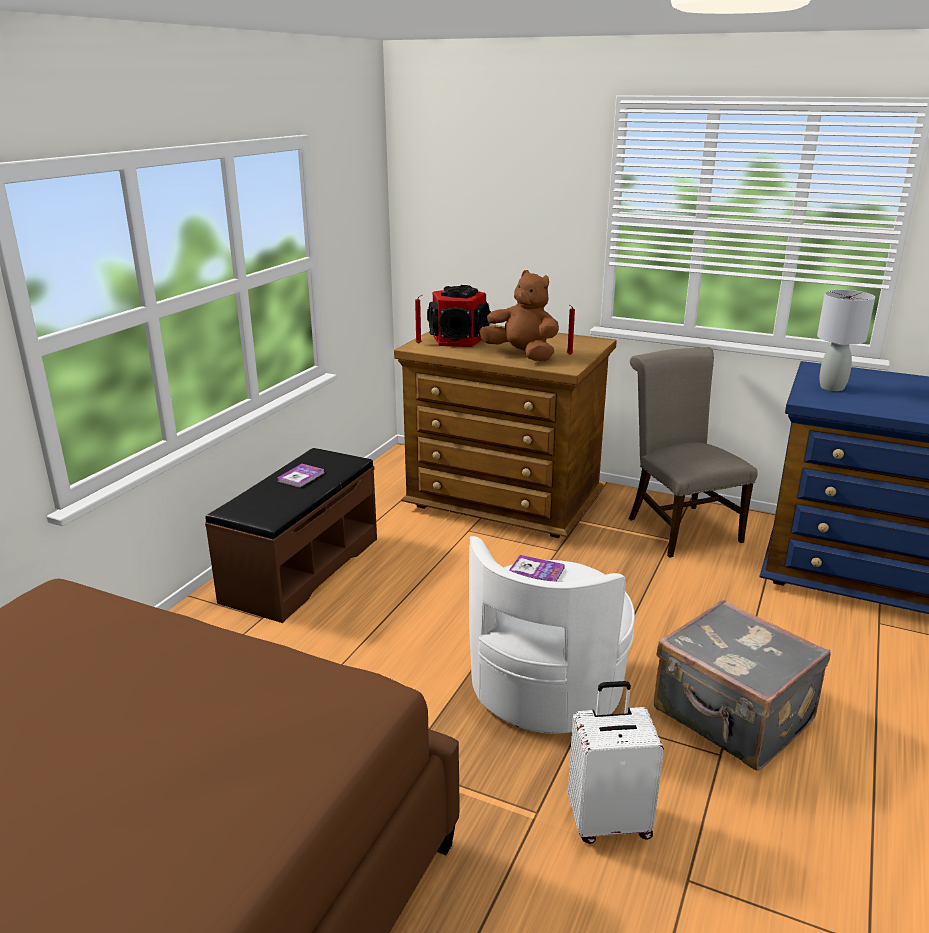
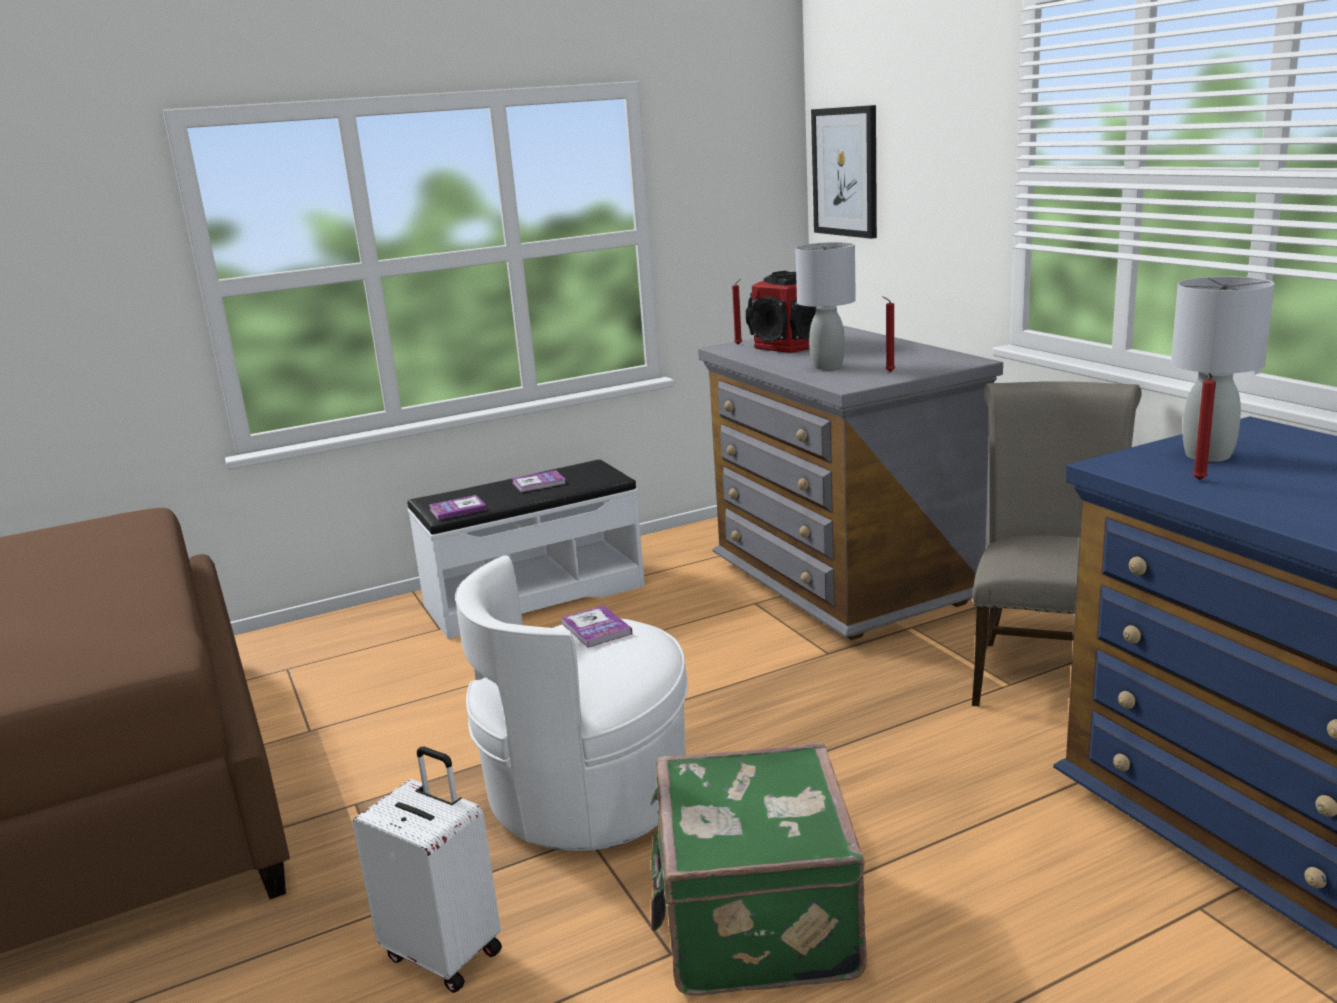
camera: 40 degrees right, 5 degrees down
brown bench [205,448,377,623] -> white bench [407,459,645,639]
brown dresser [394,324,617,538] -> grey dresser [698,326,1003,640]
brown plush toy [479,270,559,361] -> grey table lamp [795,242,856,370]
grey suitcase [654,599,831,771] -> green suitcase [650,743,867,995]
none -> book [429,495,487,520]
none -> picture [811,105,877,239]
none -> red candle [1192,373,1216,480]

